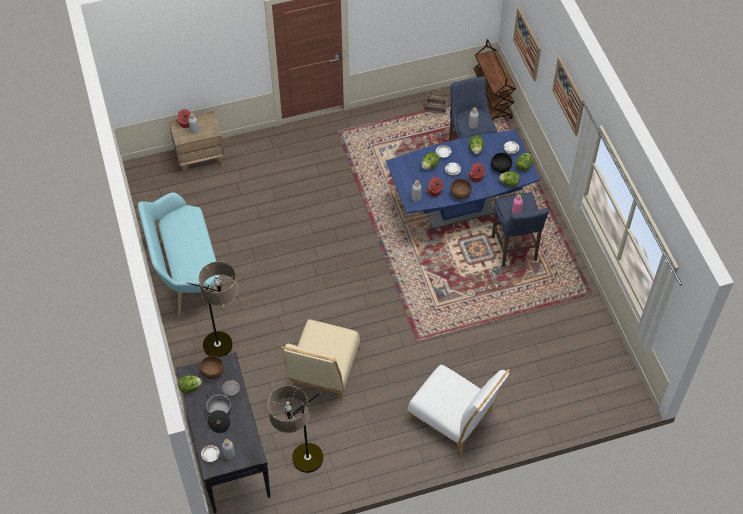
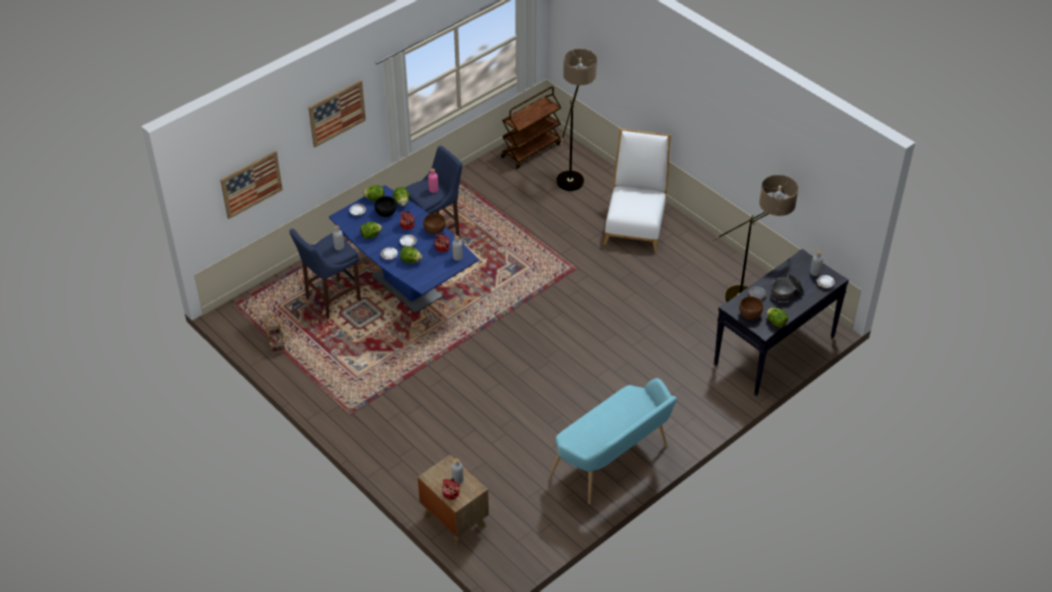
camera: 115 degrees left, 10 degrees down
floor lamp [187,261,238,357] -> floor lamp moved to [556,49,597,191]
beige chair [281,319,361,401] -> none
brown cart [473,39,516,120] -> brown cart moved to [501,86,561,169]

